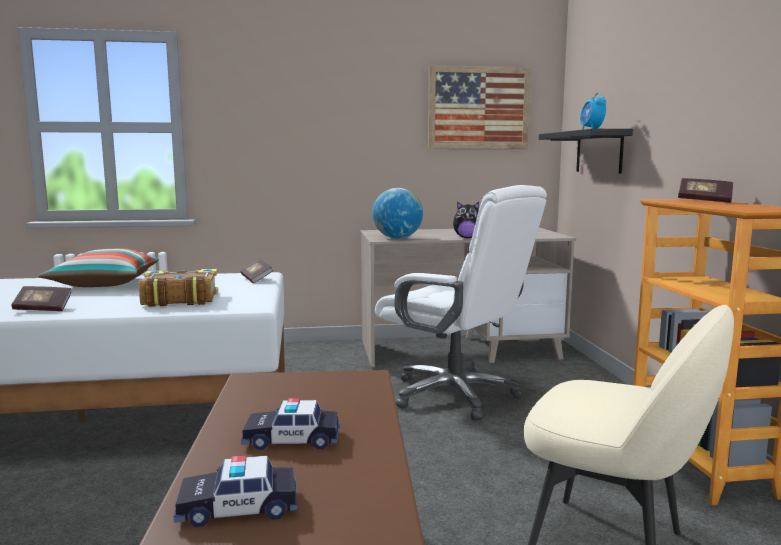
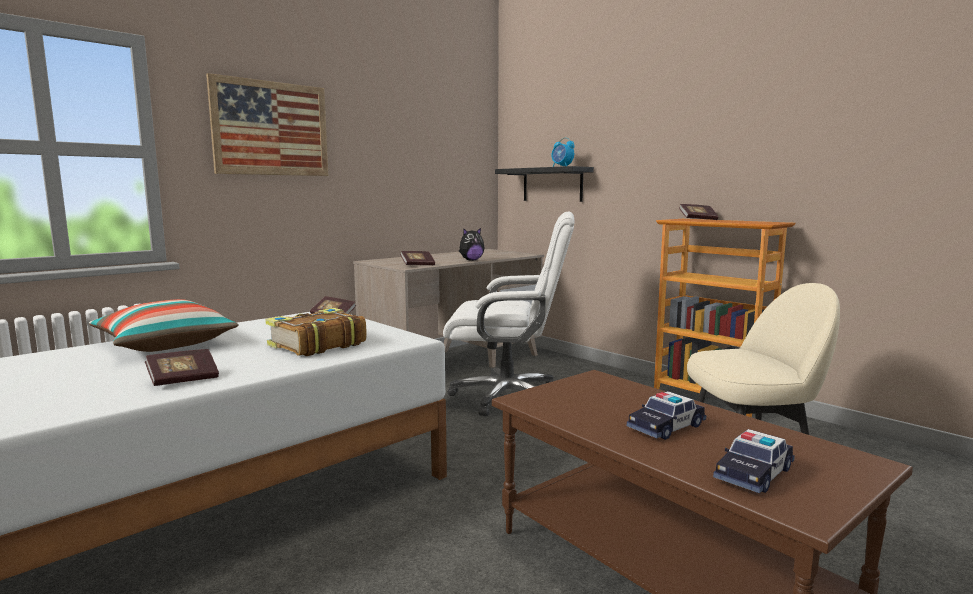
camera: 35 degrees left, 0 degrees up
globe [372,188,423,239] -> book [400,251,435,265]
picture [428,65,531,149] -> picture moved to [206,73,328,176]

